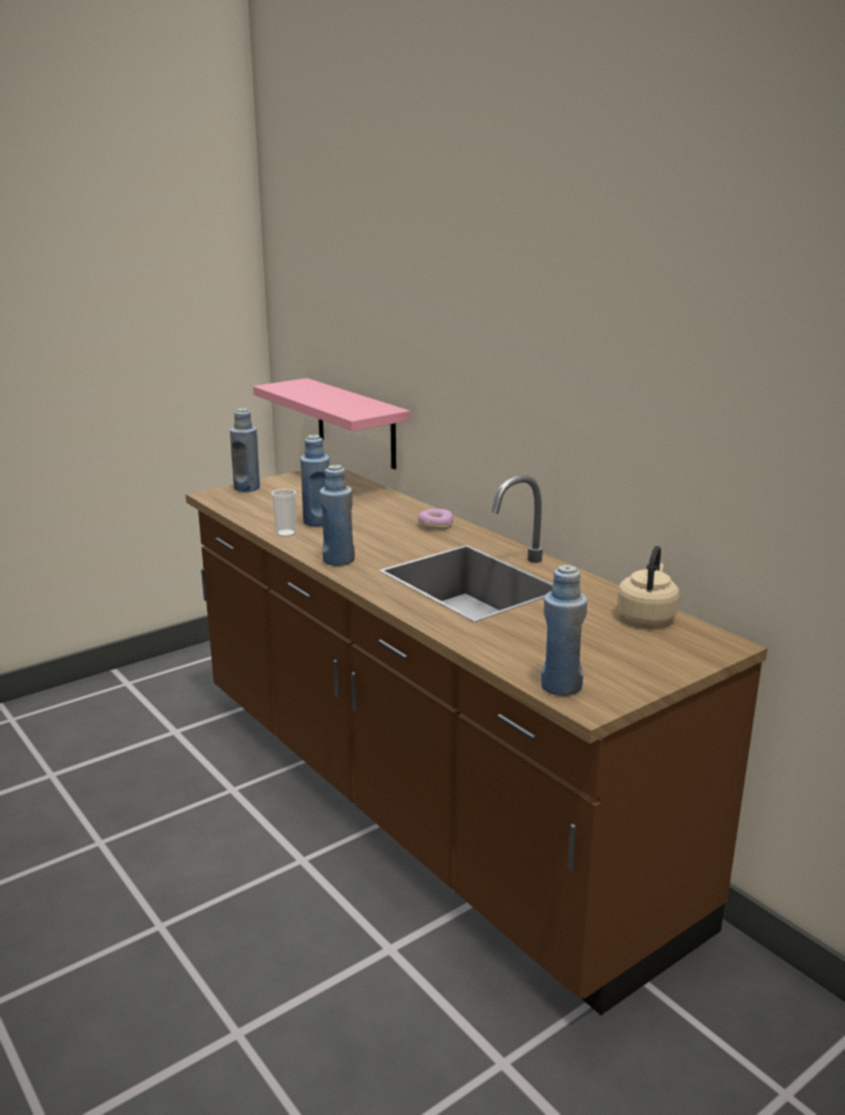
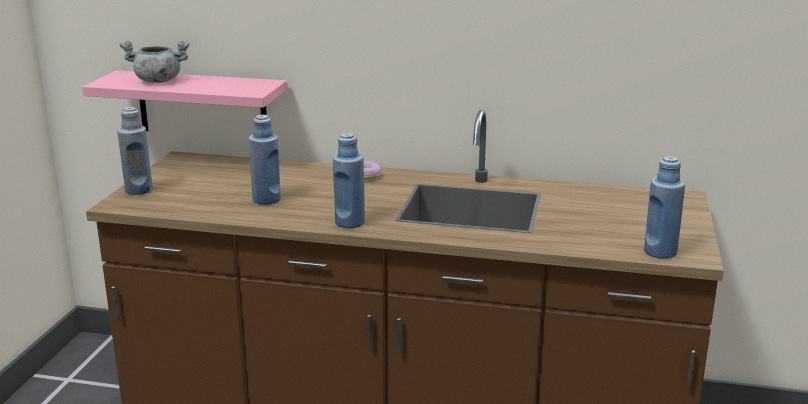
camera: 40 degrees left, 0 degrees up
cup [271,489,296,537] -> none
beige kettle [617,546,680,625] -> none
none -> grey cooking pot [119,41,190,83]

